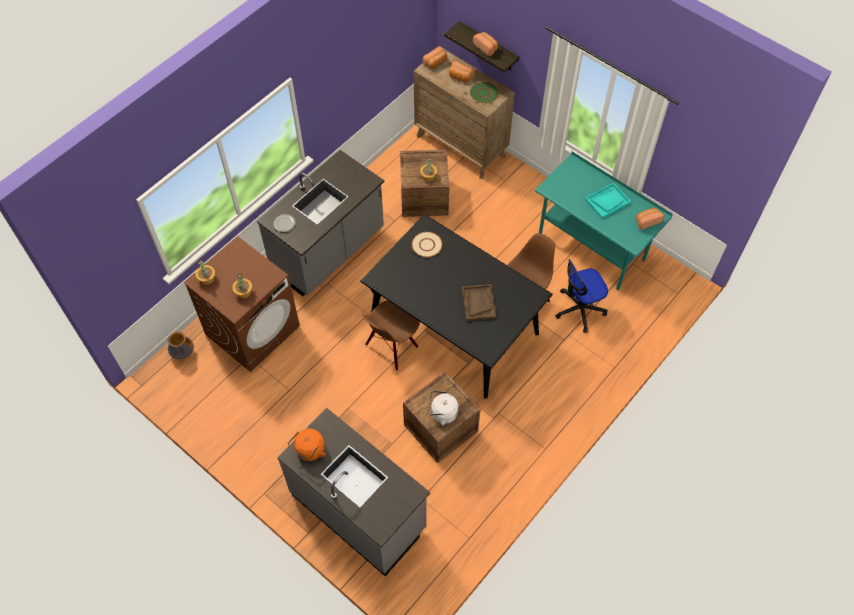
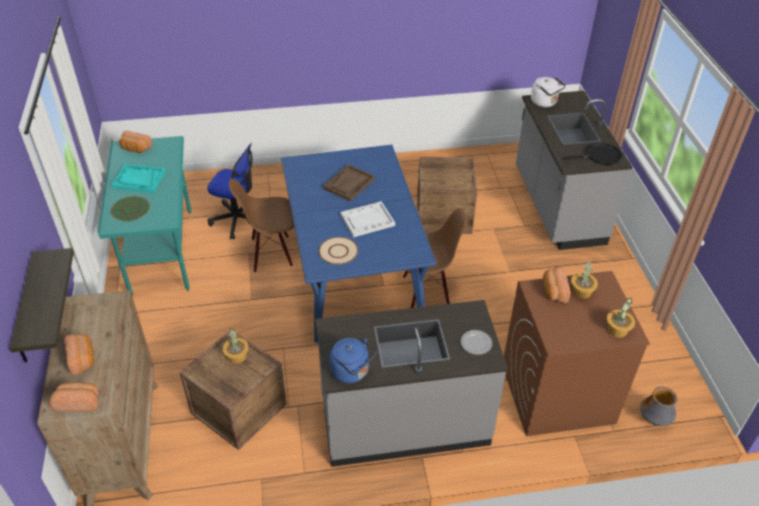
camera: 140 degrees left, 15 degrees down
orange kettle [288,428,326,461] -> black frying pan [564,143,622,165]
black dining table [360,214,553,399] -> blue dining table [281,145,437,343]
white kettle [428,391,459,426] -> white kettle moved to [531,77,566,107]
green plate [470,82,499,104] -> green plate moved to [111,196,150,221]
bread [473,32,498,56] -> bread moved to [543,267,570,303]
none -> blue kettle [330,338,377,383]
none -> white tray [340,201,395,237]

